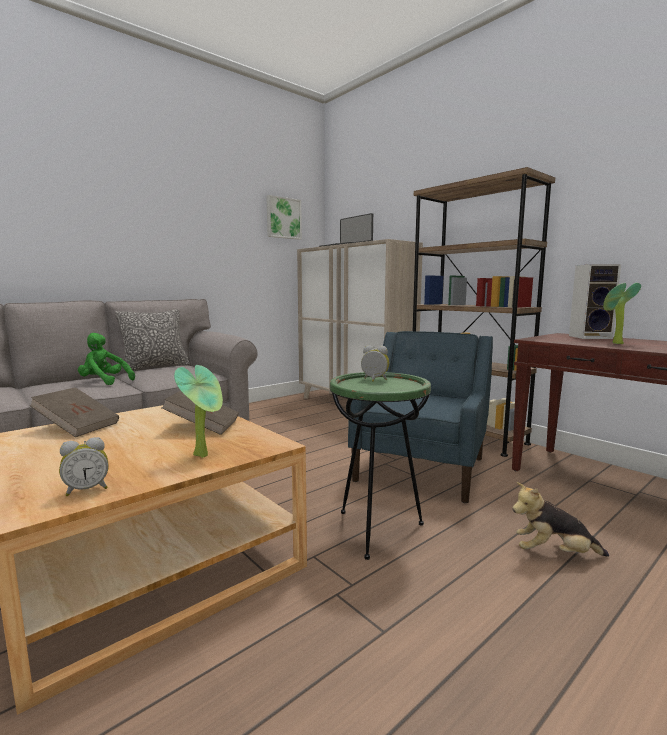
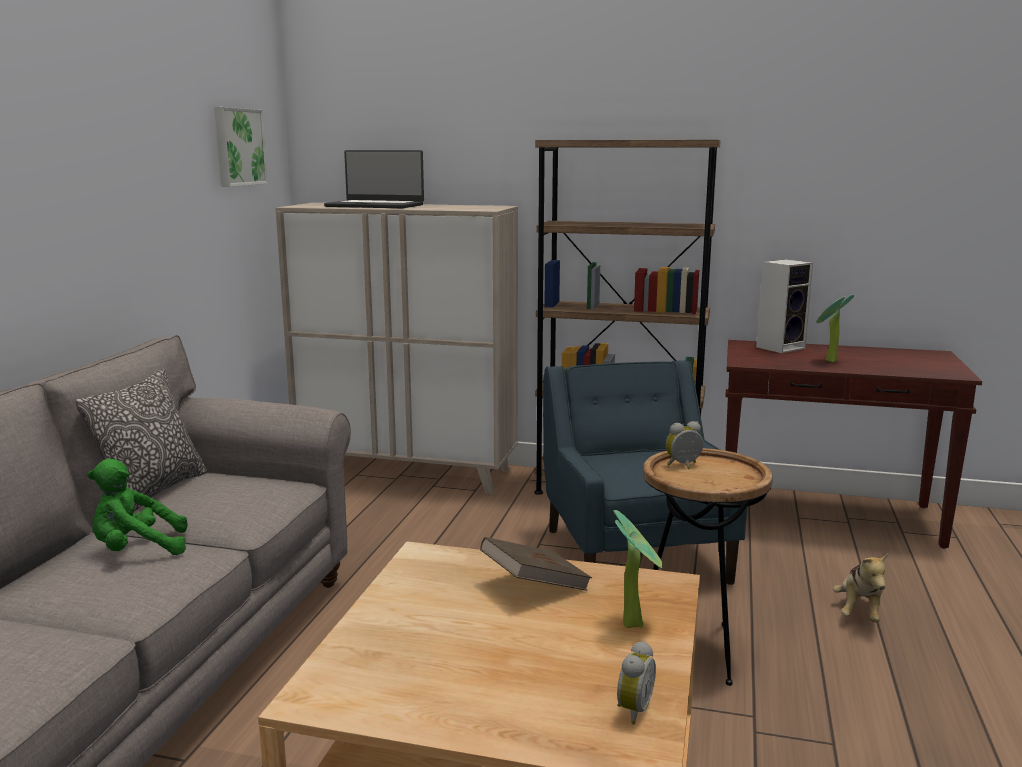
camera: 35 degrees left, 5 degrees up
brown book [29,387,119,437] -> none
green side table [330,372,431,560] -> brown side table [643,448,773,686]
plush toy [512,482,609,557] -> plush toy turned 45 degrees counterclockwise [833,552,889,622]

